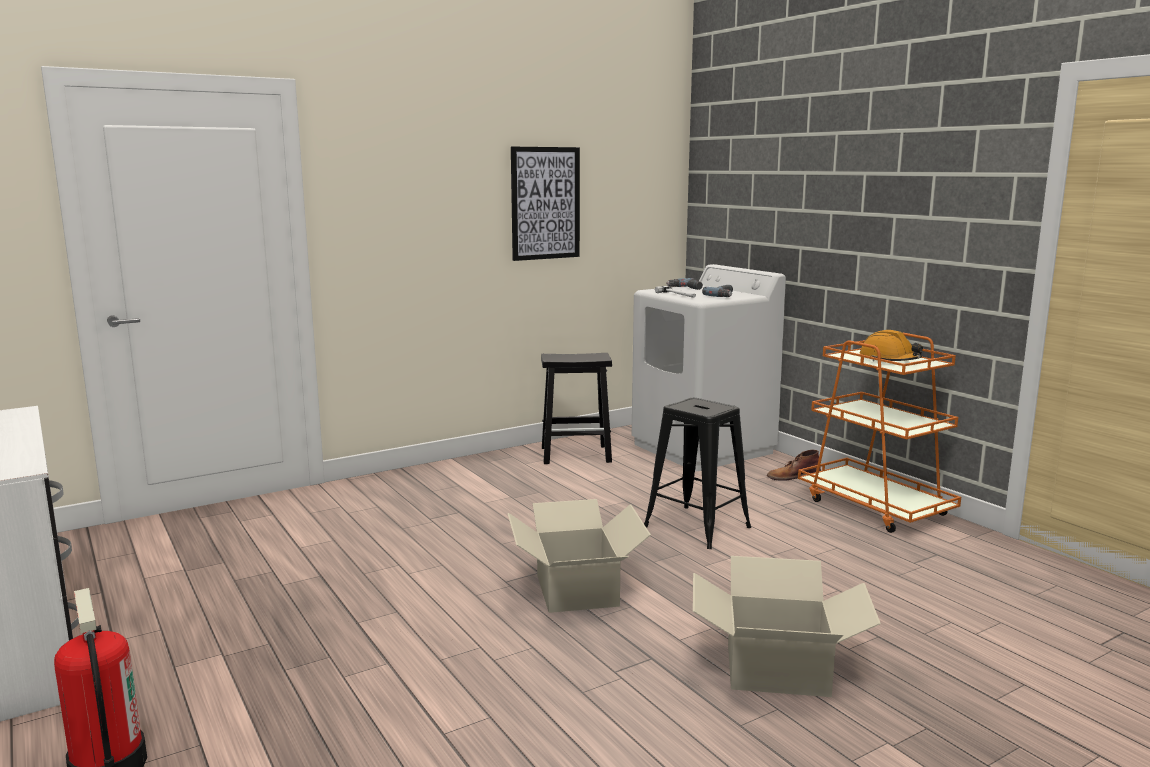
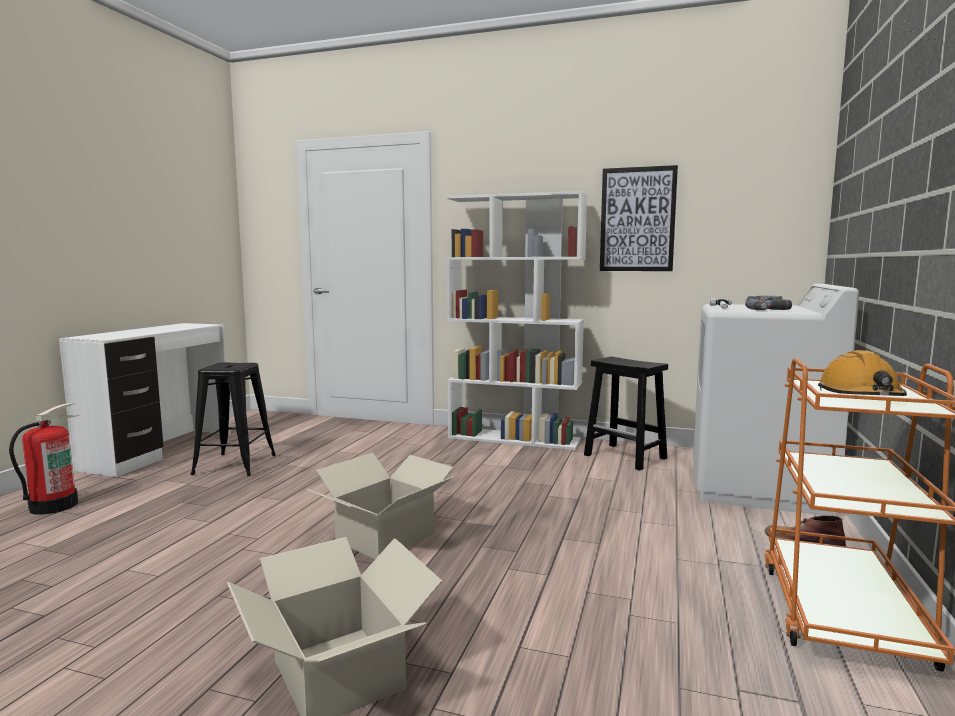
camera: 50 degrees right, 5 degrees down
black stool [644,398,751,549] -> black stool moved to [190,362,276,476]
none -> white bookcase [446,191,587,450]

